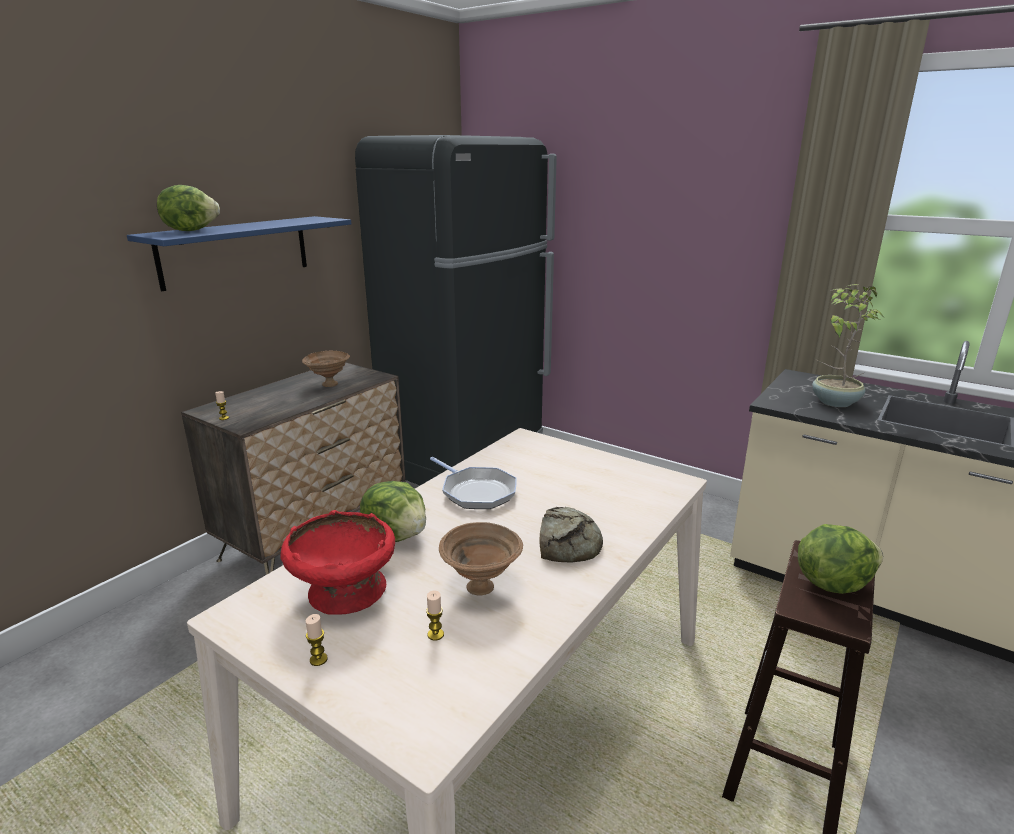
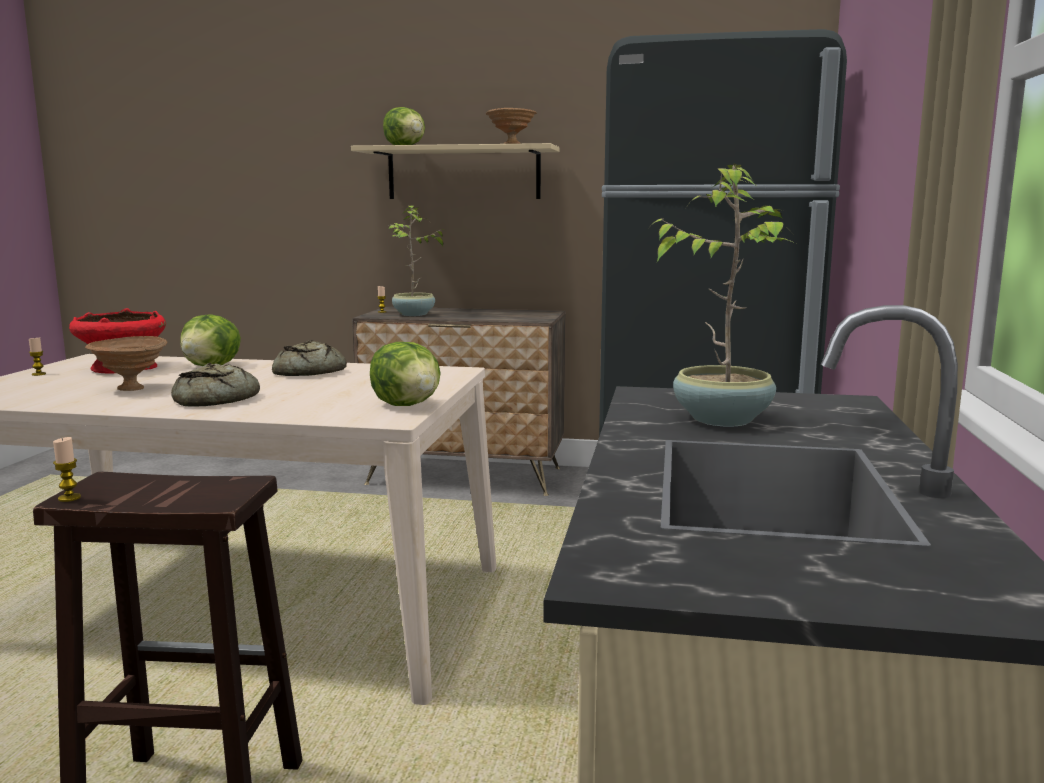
camera: 65 degrees right, 10 degrees down
blue shelf [127,216,351,291] -> beige shelf [351,143,560,199]
brown bowl [302,351,350,387] -> brown bowl moved to [486,108,537,144]
candle [426,591,444,641] -> candle moved to [53,437,81,502]
frying pan [430,457,517,509] -> bread [272,340,347,376]
lettuce [798,524,883,594] -> lettuce moved to [370,342,441,406]
none -> potted plant [389,206,444,316]

